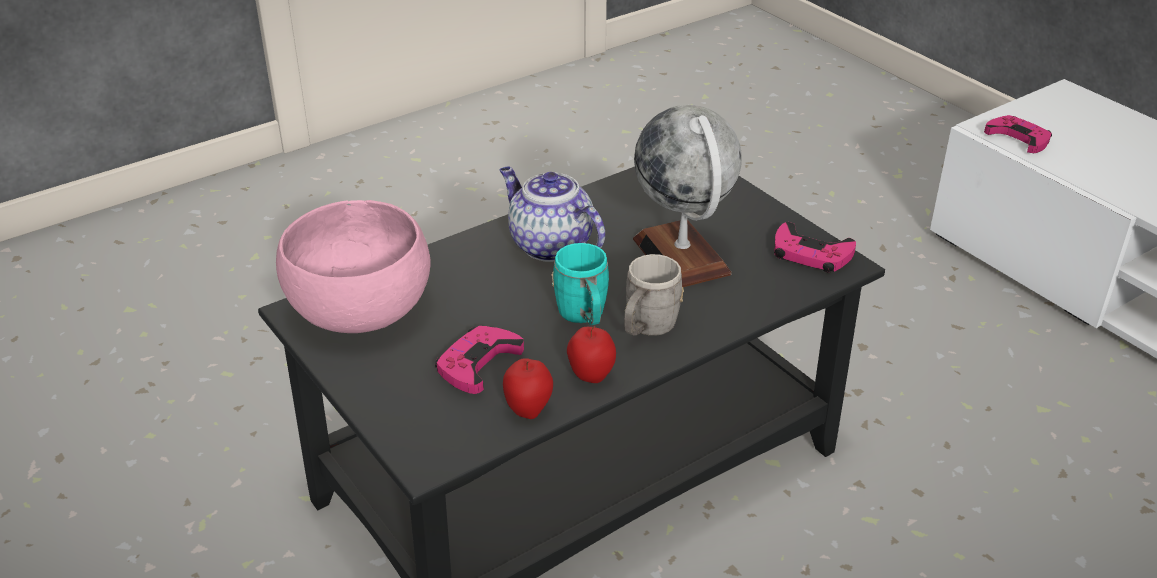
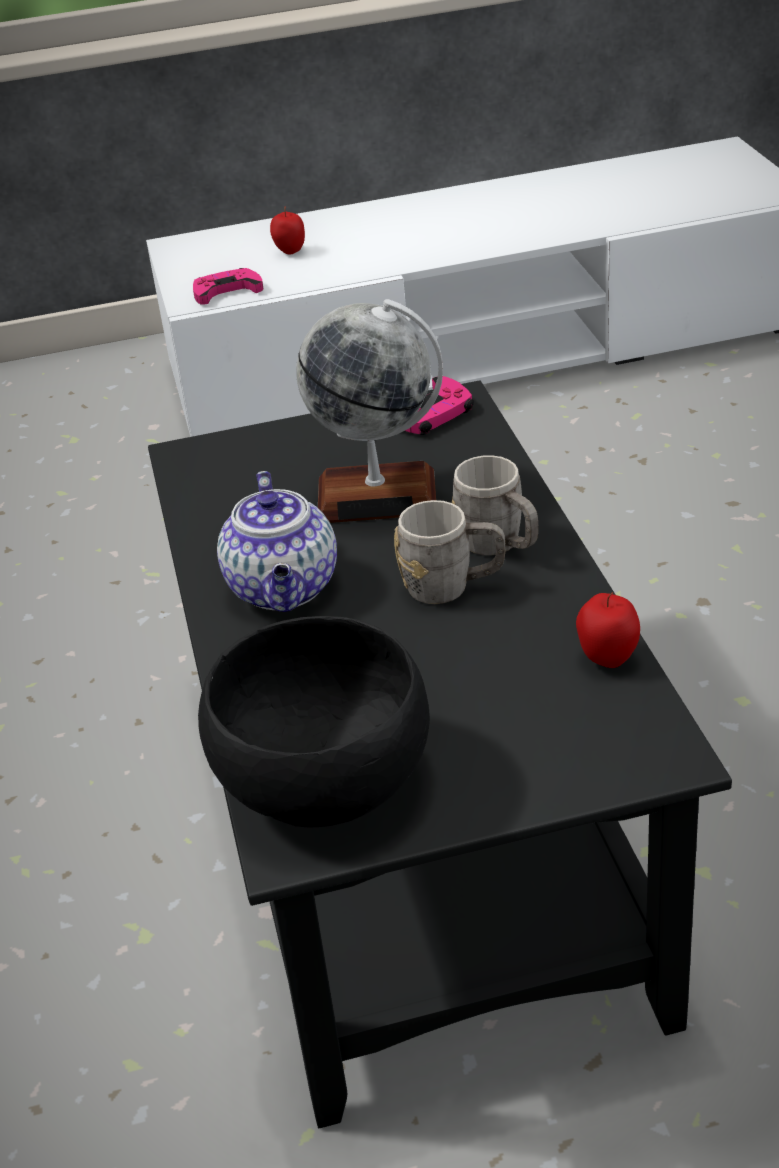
camera: 65 degrees left, 0 degrees up
pink bowl [276,200,430,333] -> black bowl [198,616,430,828]
pink game controller [435,326,524,394] -> none
teapot [499,167,605,262] -> teapot turned 75 degrees counterclockwise [217,471,337,612]
turquoise mug [552,243,609,325] -> grey mug [394,500,505,604]
apple [567,326,616,383] -> apple moved to [270,206,305,255]

